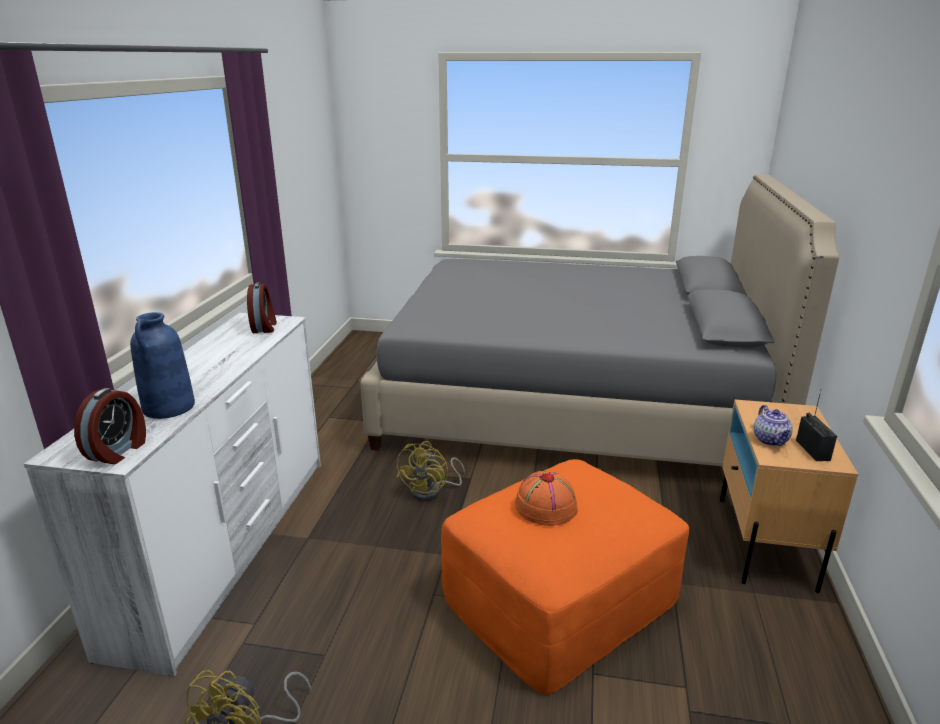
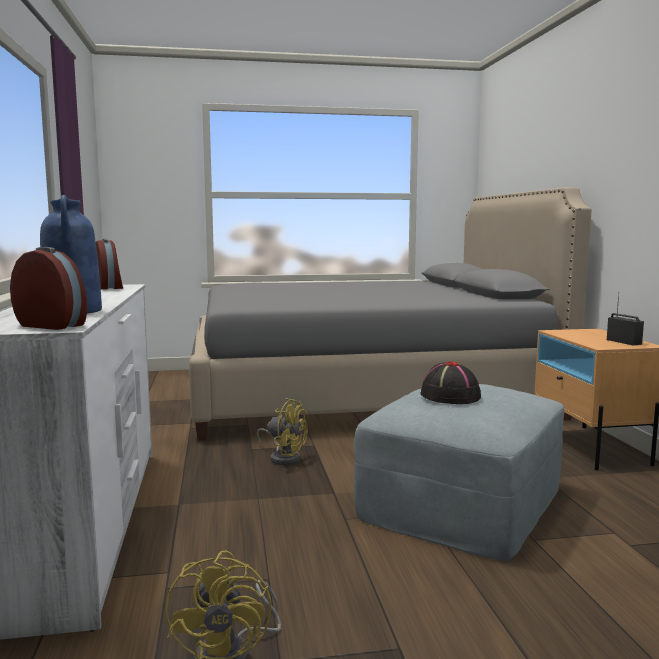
camera: 20 degrees left, 15 degrees down
alarm clock [74,388,146,464] -> alarm clock turned 60 degrees counterclockwise [10,247,87,330]
yellow fan [396,441,465,501] -> yellow fan turned 60 degrees counterclockwise [257,398,308,465]
orange ottoman [441,459,689,695] -> grey ottoman [354,384,564,561]
orange hat [515,471,578,526] -> black hat [420,361,481,404]
teapot [754,405,793,446] -> none

